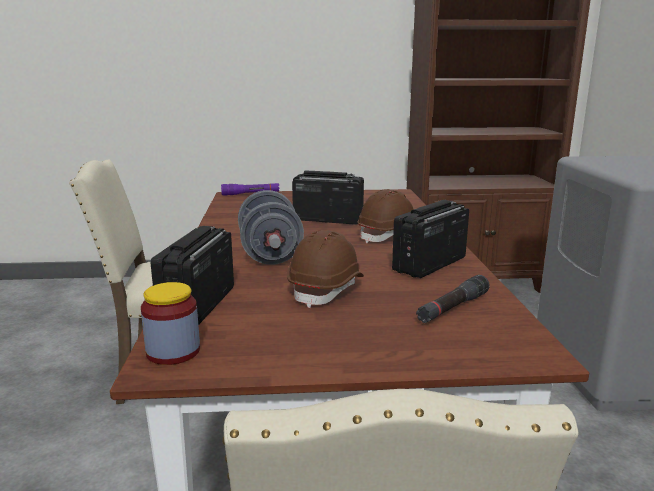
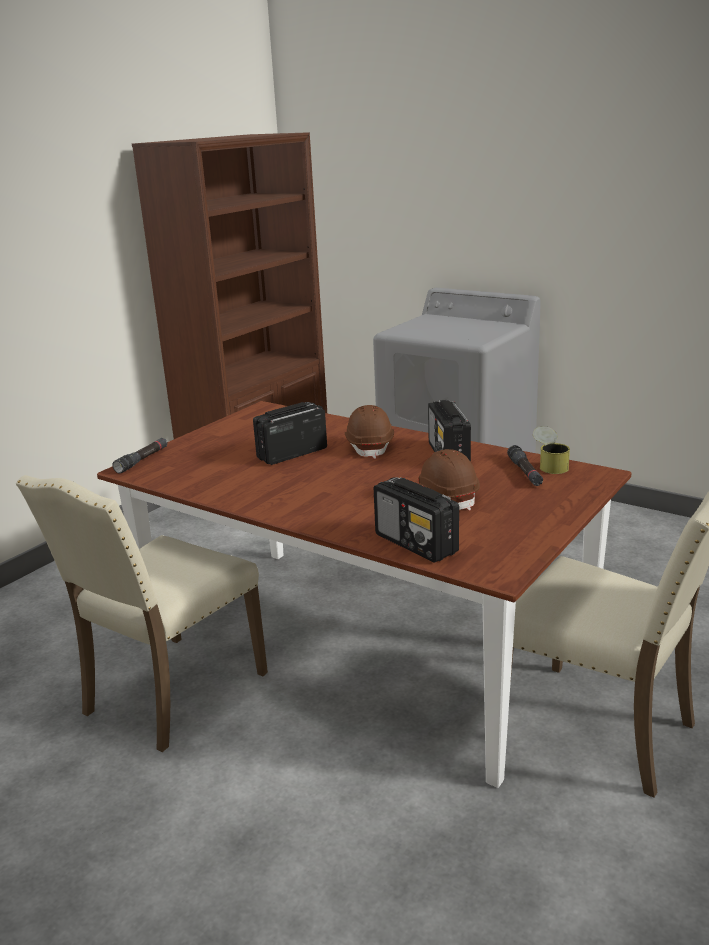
camera: 50 degrees left, 5 degrees up
jar [141,282,200,365] -> none
purple flashlight [221,183,279,196] -> black flashlight [112,438,168,473]
grey dumbbell [238,190,304,265] -> none
none -> can [533,426,570,474]

